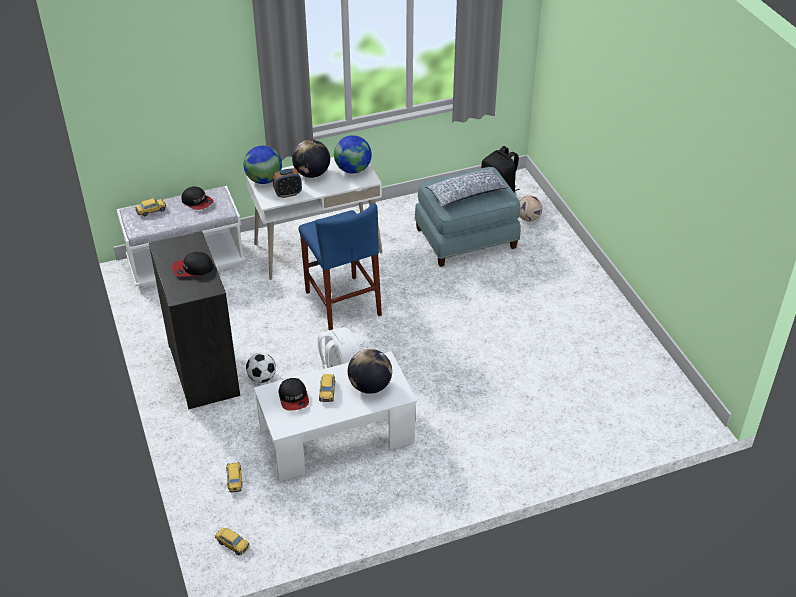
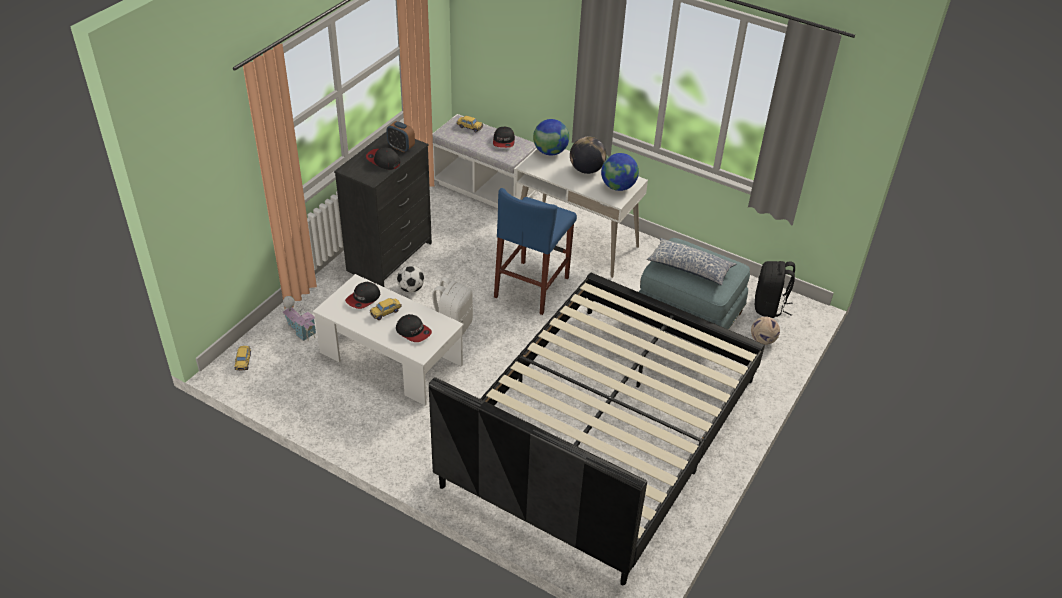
camera: 50 degrees right, 0 degrees up
toy car [226,462,242,493] -> toy house [283,296,316,341]
alarm clock [273,168,302,198] -> alarm clock moved to [387,121,415,152]
globe [348,349,392,394] -> cap [396,314,432,342]
none -> black bed [429,273,765,585]

